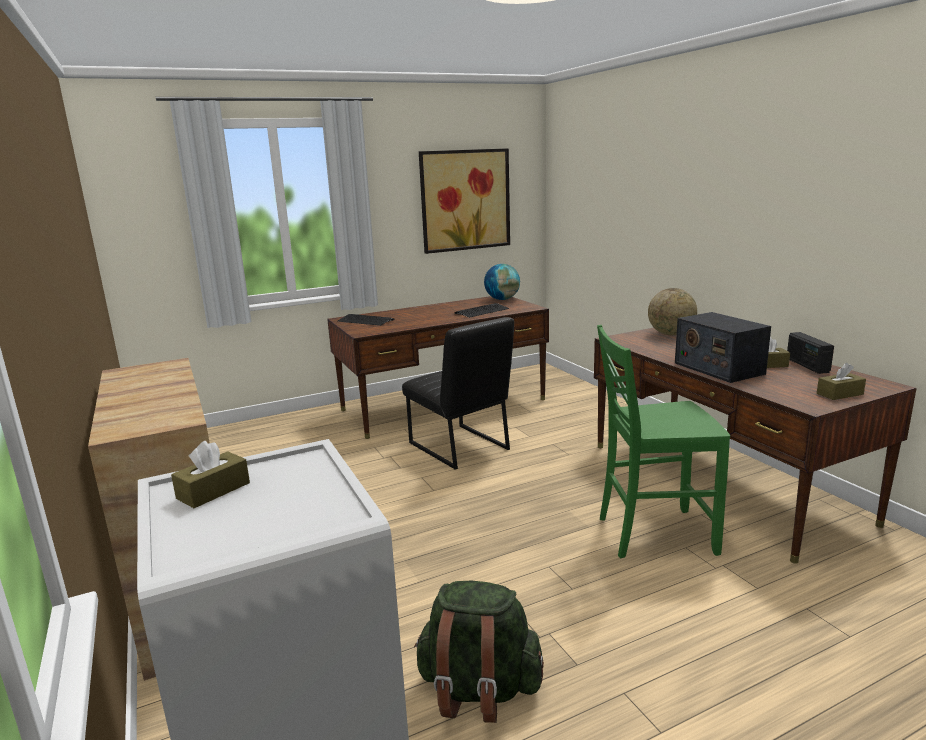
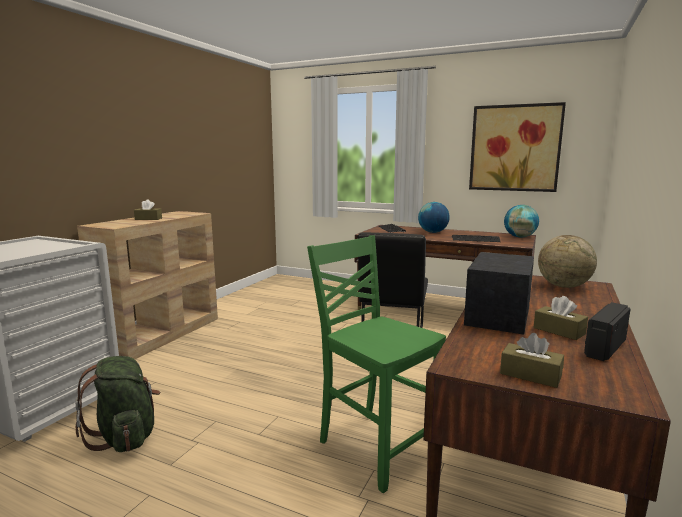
camera: 50 degrees right, 5 degrees down
brown tissue box [171,441,250,508] -> brown tissue box moved to [134,199,162,220]
none -> globe [418,202,450,233]

